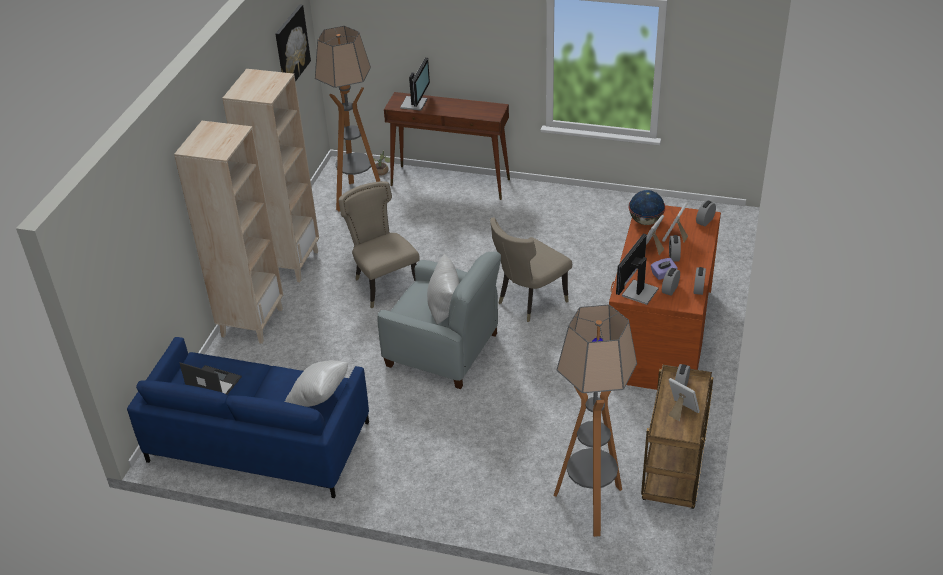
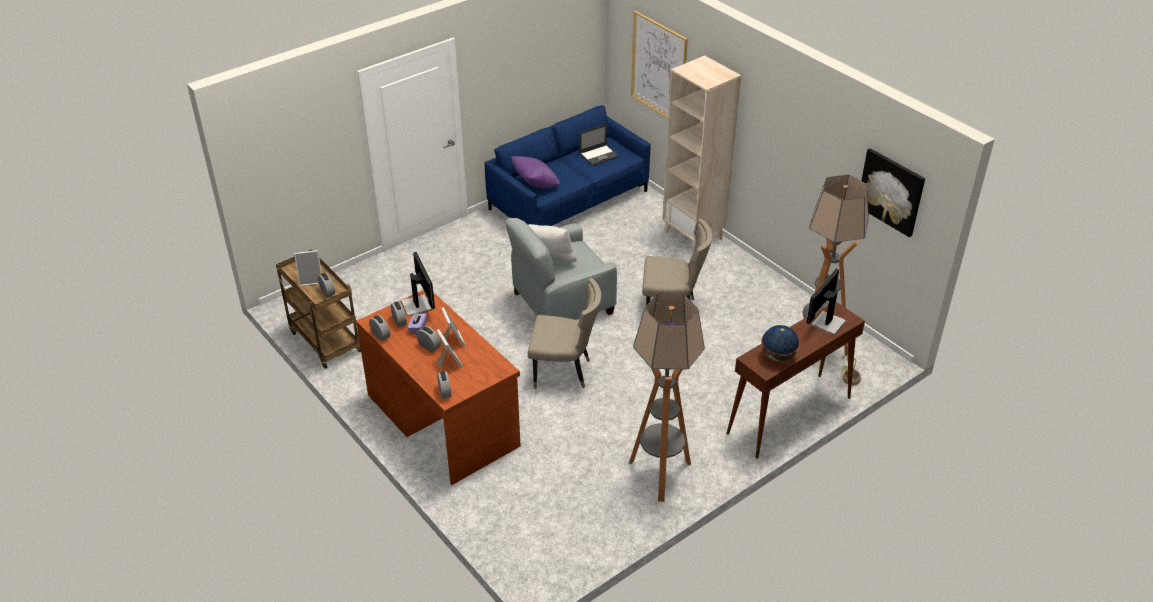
camera: 125 degrees right, 0 degrees up
beige bookcase [222,69,319,282] -> none
white pillow [285,360,348,407] -> purple pillow [511,156,560,188]
monitor [400,58,430,111] -> monitor turned 75 degrees clockwise [806,269,846,335]
beige chair [490,217,572,322] -> beige chair turned 105 degrees clockwise [528,278,602,389]
floor lamp [553,305,637,537] -> floor lamp moved to [629,293,705,502]
globe [629,190,665,225] -> globe moved to [761,325,800,362]
none -> picture [631,11,688,119]

